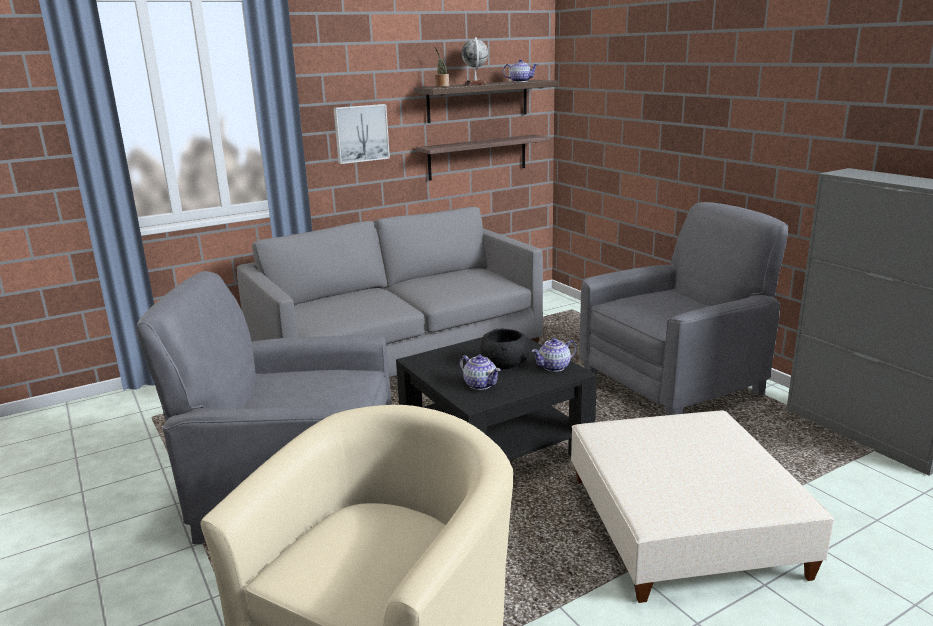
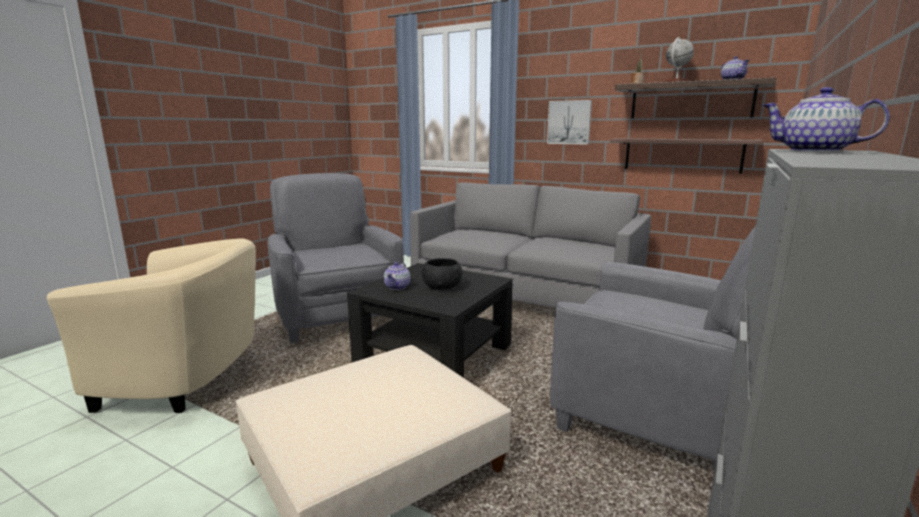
camera: 60 degrees right, 5 degrees down
teapot [532,338,577,372] -> teapot moved to [762,87,890,152]

